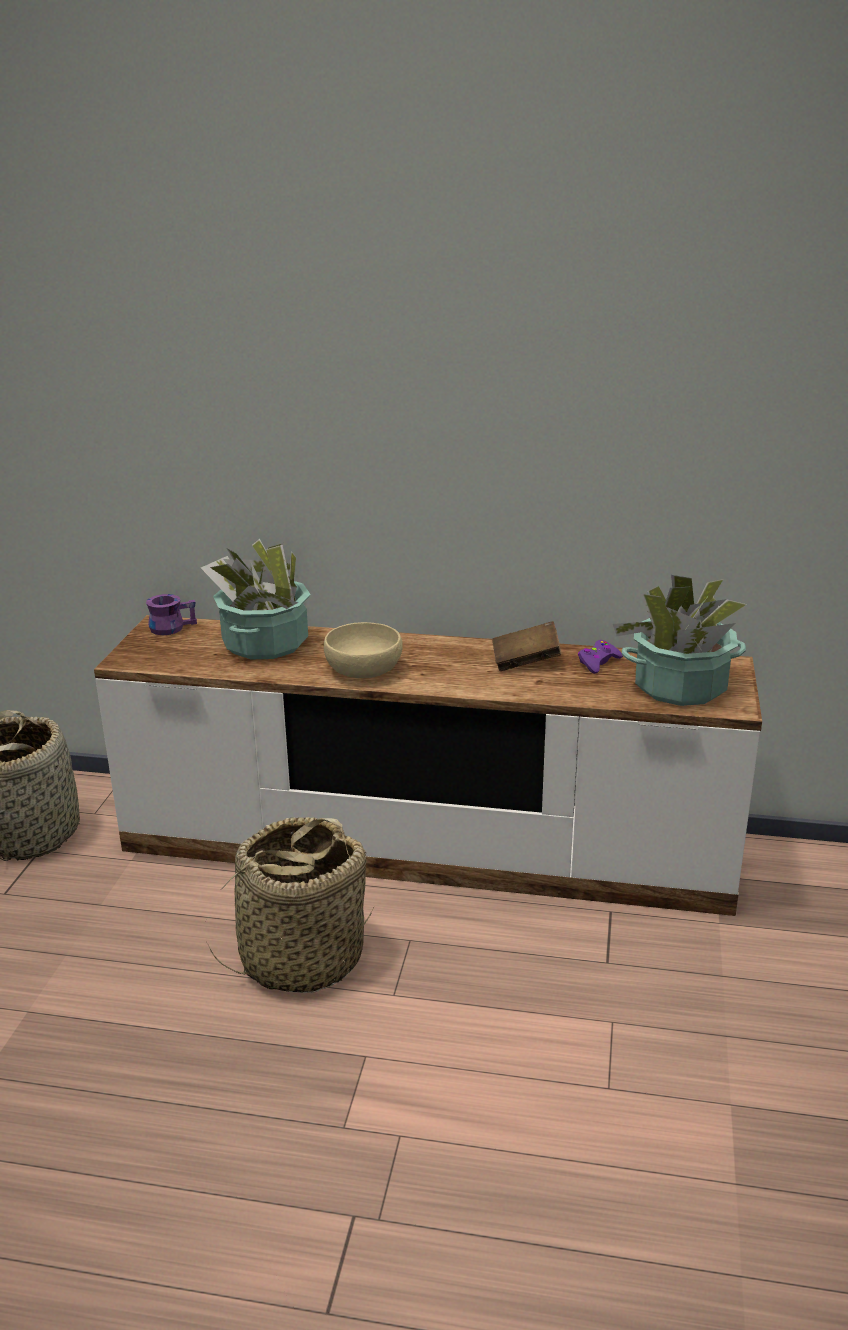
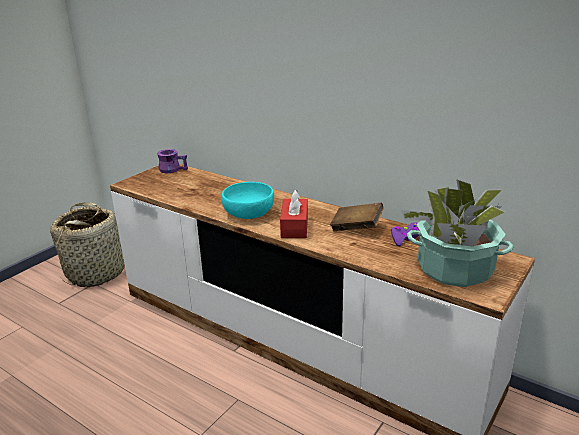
camera: 25 degrees right, 0 degrees up
potted plant [201,539,311,659] -> none
basket [207,817,373,993] -> none
beige bowl [324,622,403,678] -> turquoise bowl [222,182,274,219]
none -> red tissue box [280,190,308,238]

